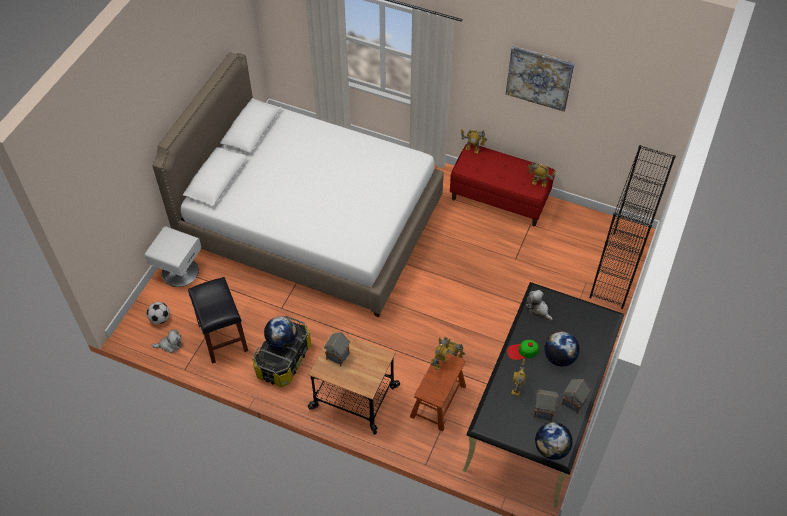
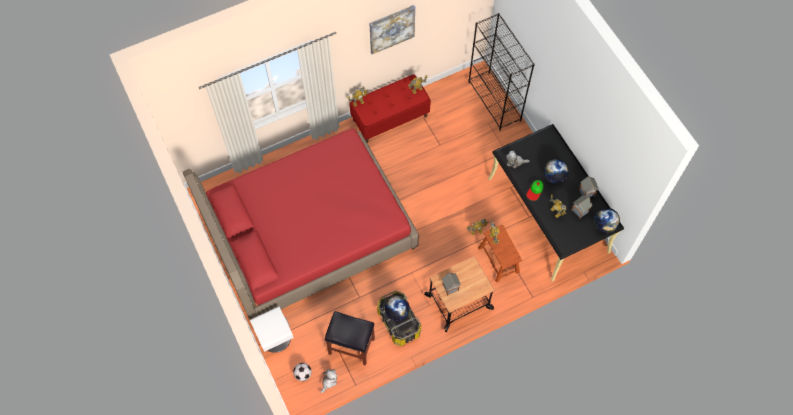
camera: 50 degrees left, 10 degrees up
white bed [152,53,444,317] -> red bed [183,128,419,320]

